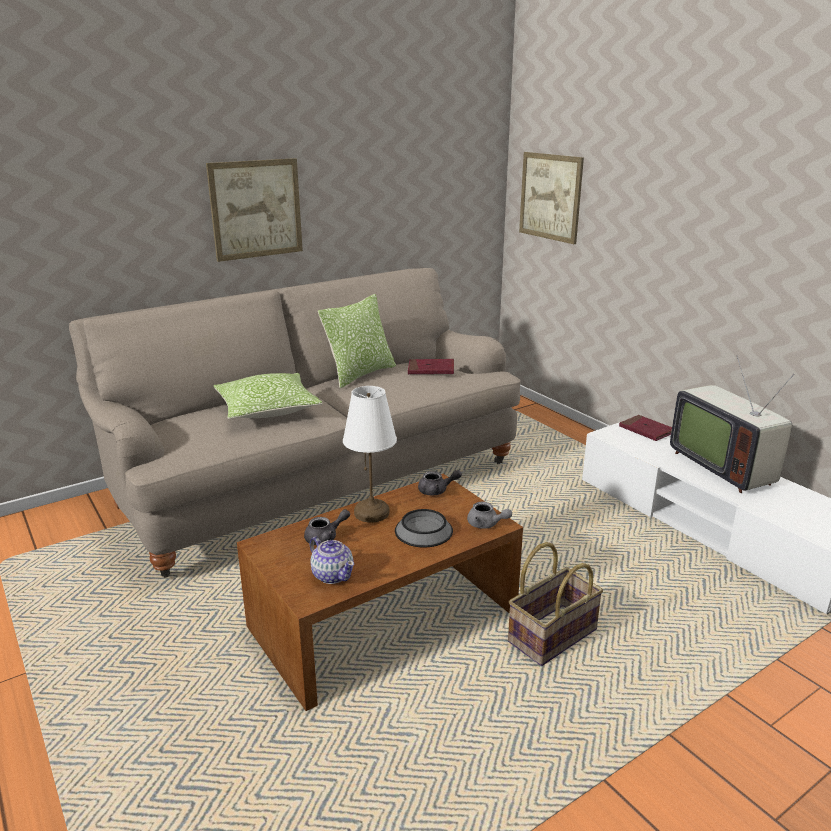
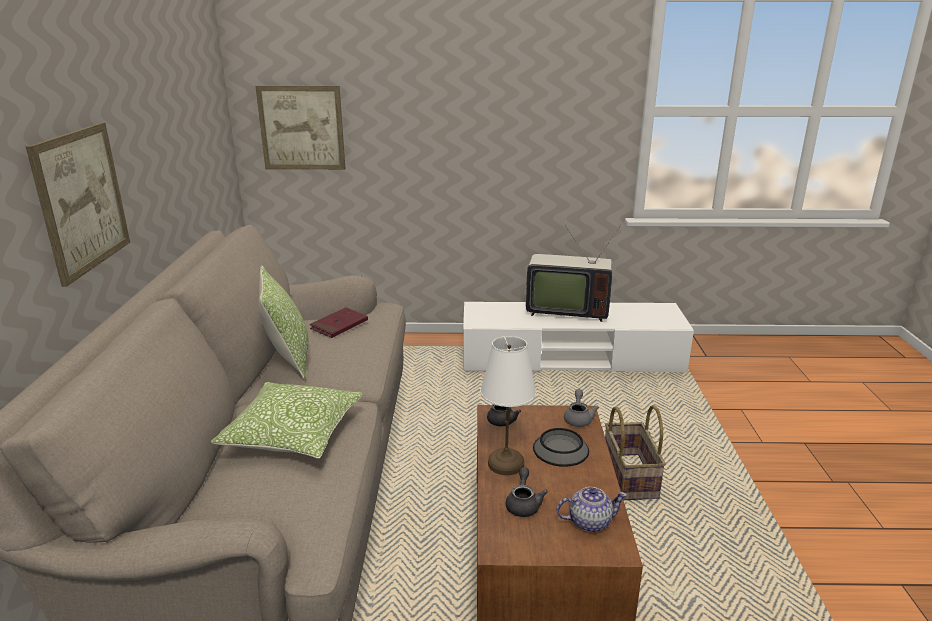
camera: 55 degrees left, 0 degrees up
grey teapot [467,502,512,529] -> grey teapot turned 60 degrees counterclockwise [564,389,599,427]
red book [619,415,672,441] -> none

